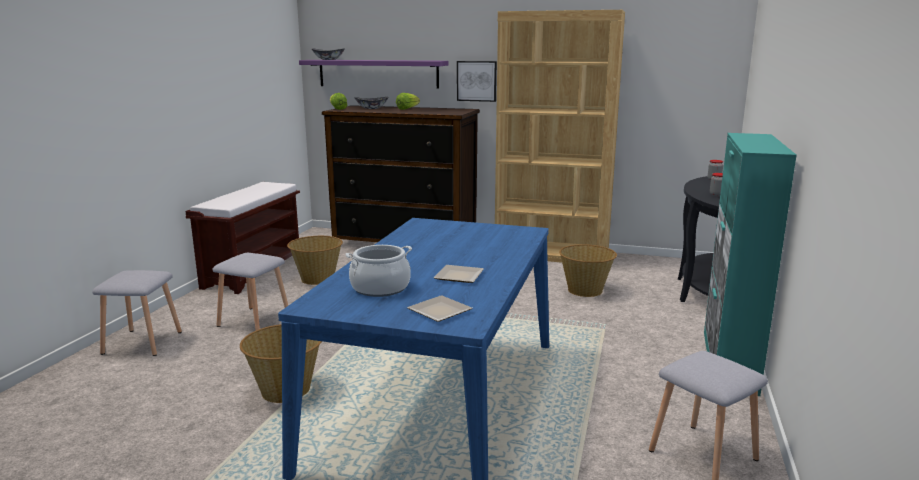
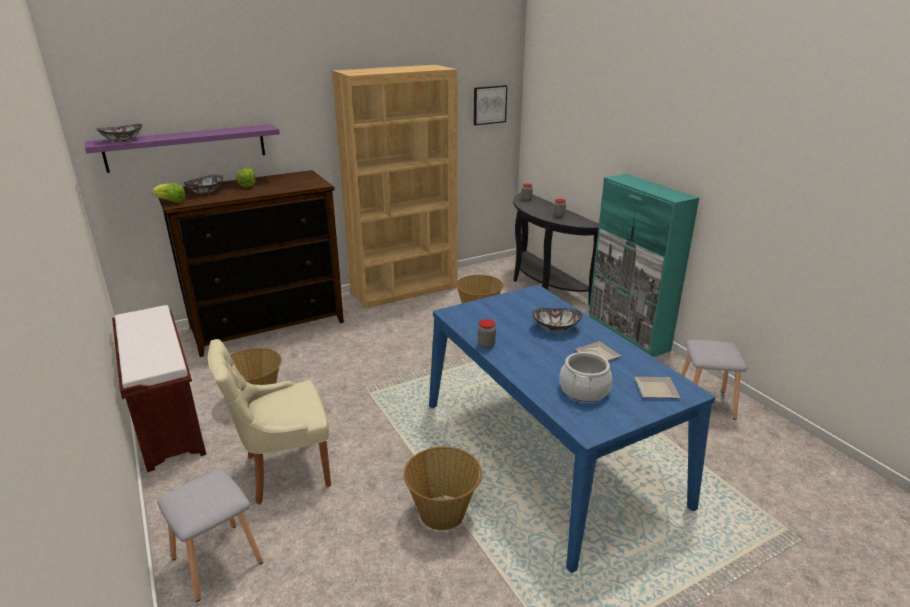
camera: 45 degrees left, 10 degrees up
grey stool [212,253,288,330] -> beige chair [208,339,331,505]
picture [457,61,497,102] -> picture moved to [474,85,507,125]
none -> jar [478,319,496,349]
none -> bowl [532,308,582,332]

